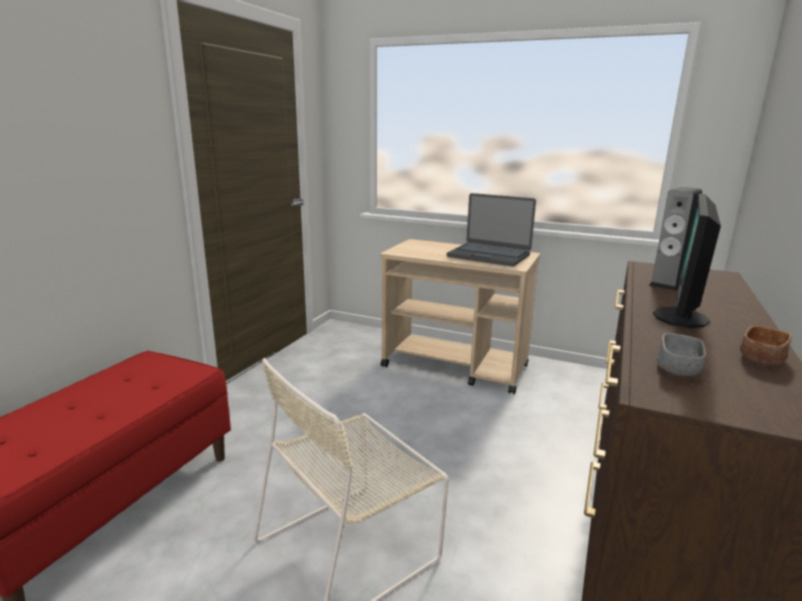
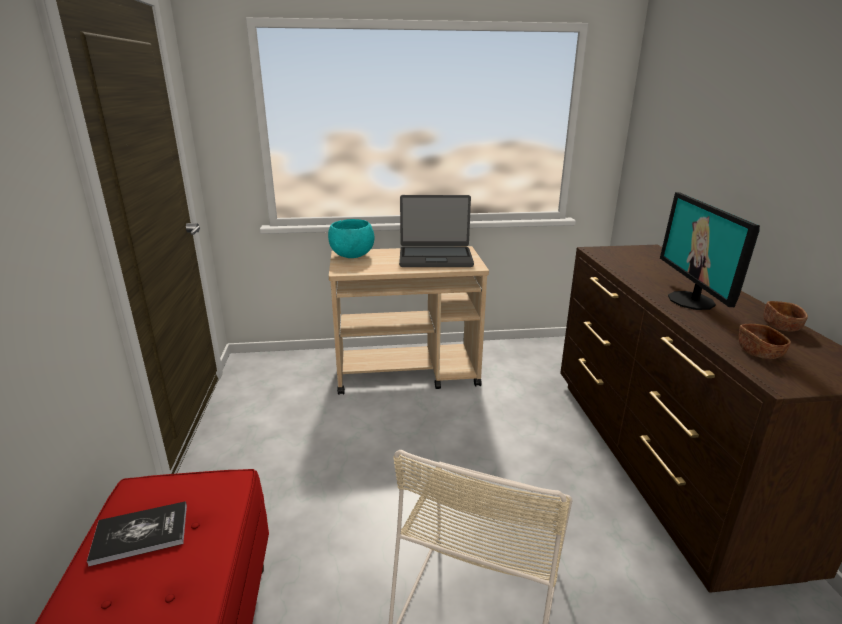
camera: 30 degrees left, 5 degrees up
speaker [649,187,702,291] -> none
grey bowl [657,333,706,376] -> brown bowl [739,324,791,359]
none -> book [87,501,187,567]
none -> turquoise bowl [328,219,374,258]

